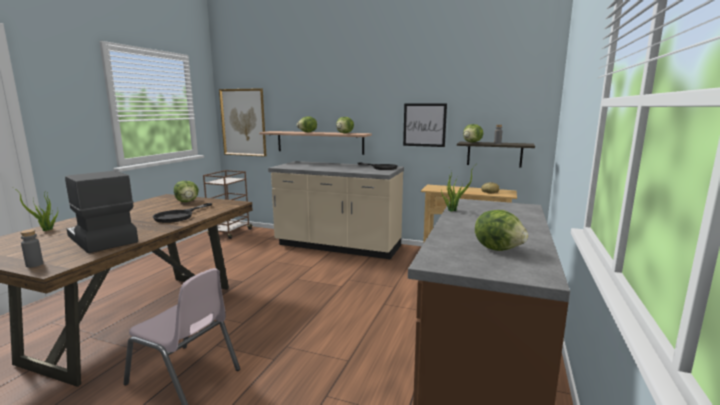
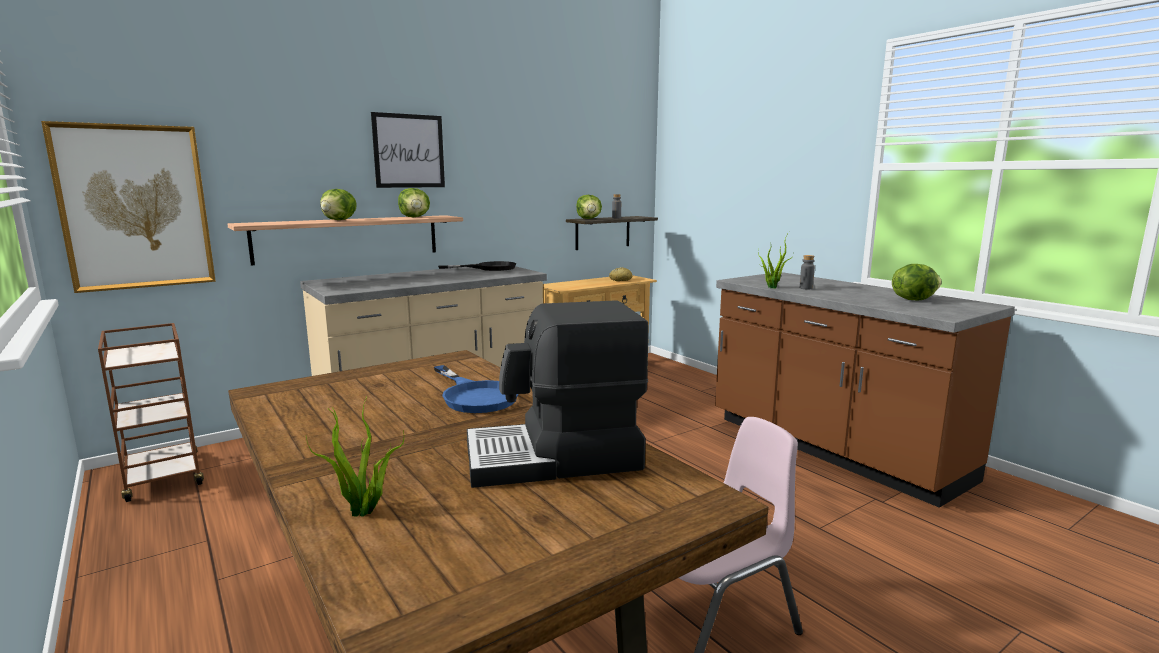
camera: 55 degrees left, 0 degrees up
grey bottle [20,230,43,268] -> grey bottle moved to [799,255,815,289]
black frying pan [153,203,212,223] -> blue frying pan [434,365,518,413]
lettuce [174,181,199,202] -> none
picture [403,103,447,147] -> picture moved to [371,112,445,188]

